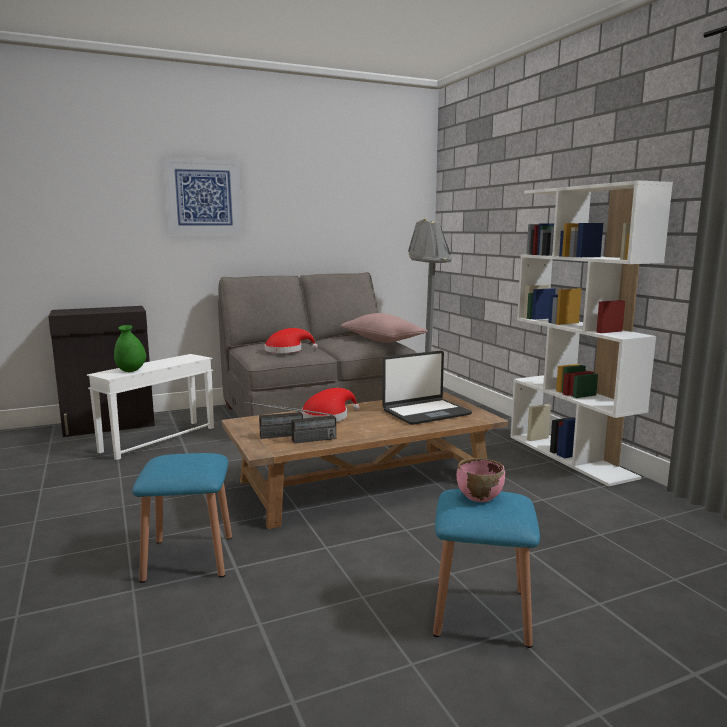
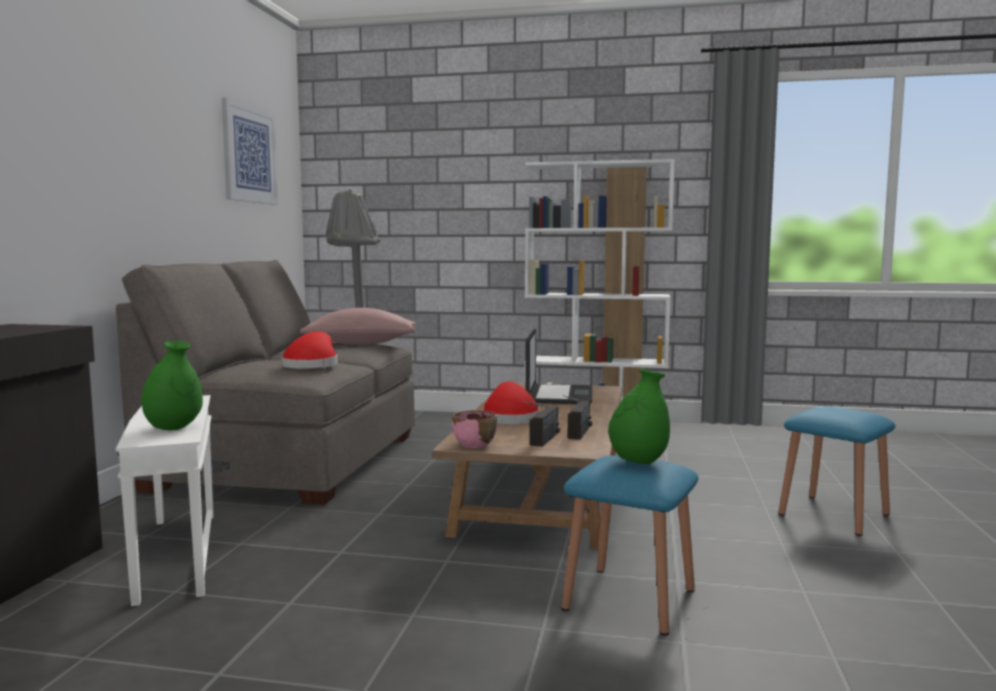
camera: 55 degrees left, 5 degrees down
picture [163,157,243,235] -> picture moved to [222,97,278,205]
pink bowl [456,458,505,502] -> pink bowl moved to [452,410,497,448]
none -> green vase [608,369,670,464]

